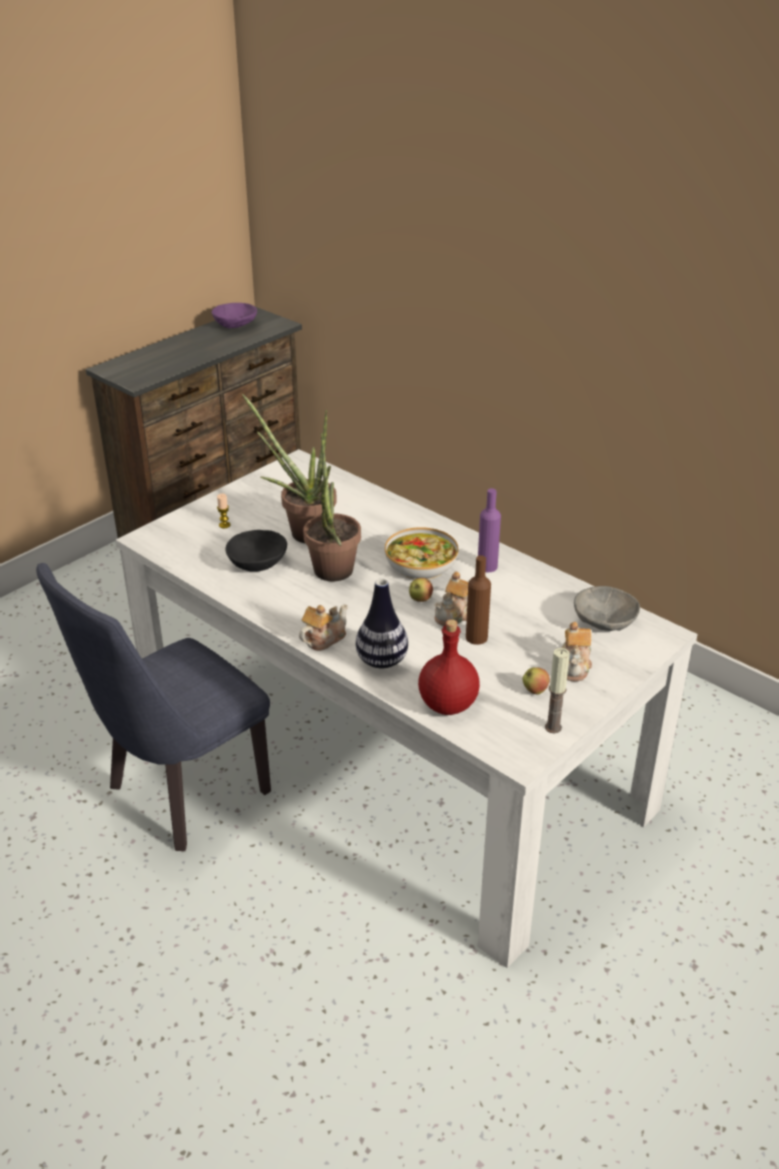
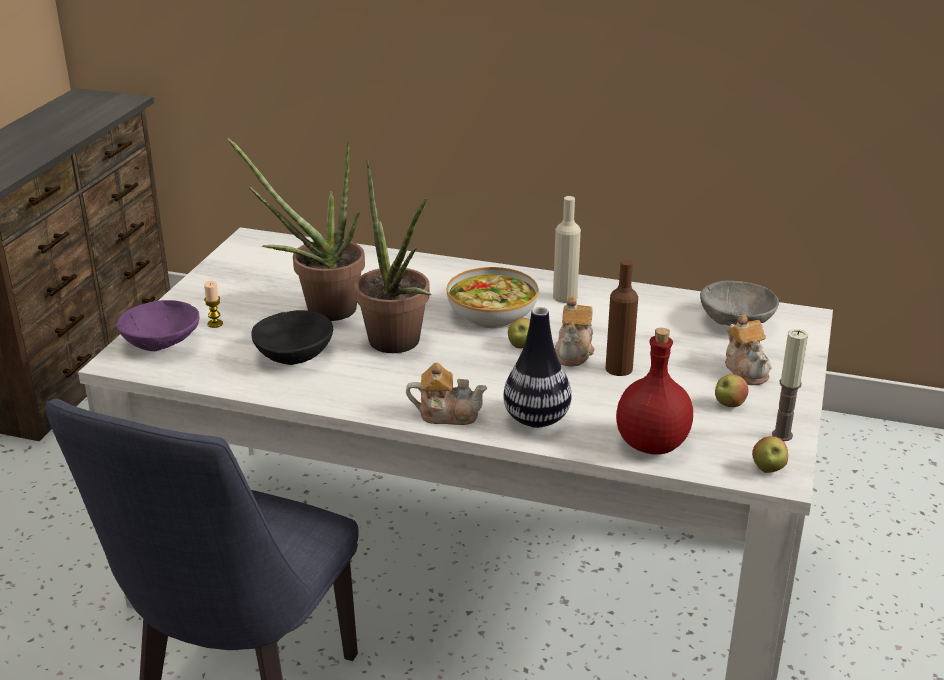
camera: 25 degrees left, 5 degrees down
purple bowl [211,303,257,328] -> purple bowl moved to [116,300,199,351]
teapot [299,605,348,651] -> teapot turned 75 degrees clockwise [406,363,487,425]
purple bottle [478,488,501,572] -> beige bottle [553,196,581,303]
none -> apple [752,436,788,473]

